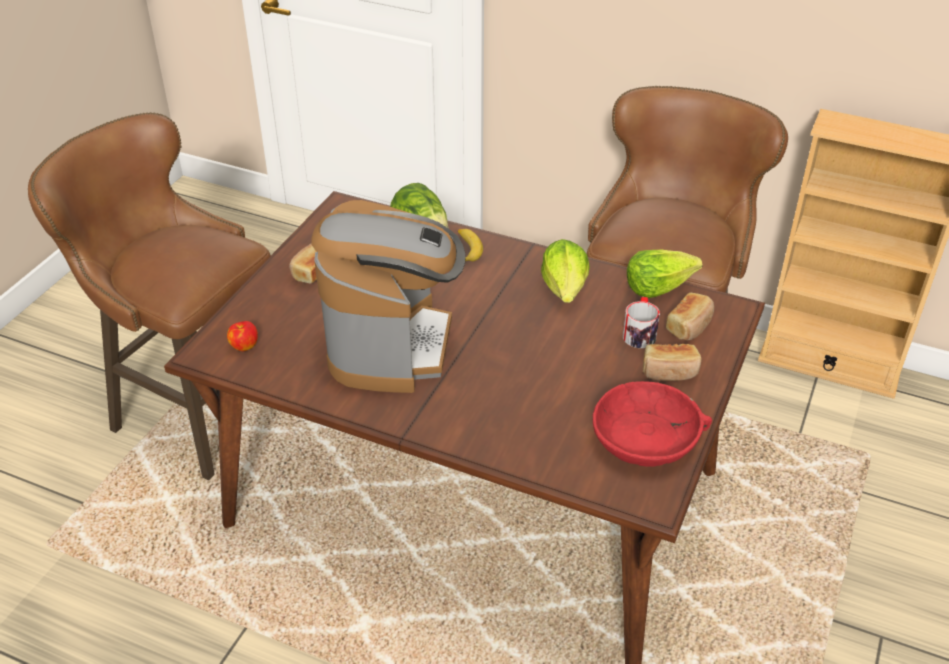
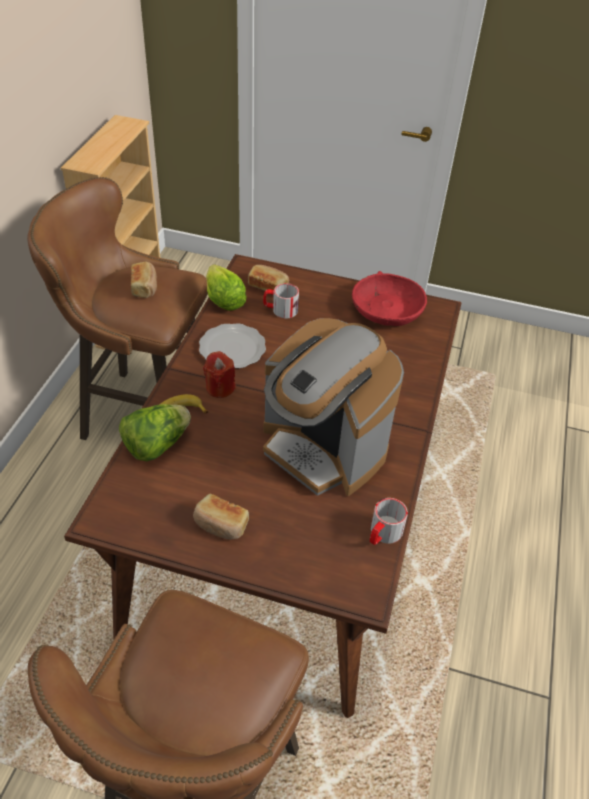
camera: 100 degrees left, 5 degrees up
apple [227,321,258,351] -> none
coffee machine [311,200,466,393] -> coffee machine turned 135 degrees counterclockwise [263,318,404,496]
lettuce [541,239,590,303] -> plate [199,323,266,368]
bread [643,344,702,381] -> bread moved to [131,262,157,298]
none -> red candle [203,351,236,398]
none -> mug [370,498,408,545]

